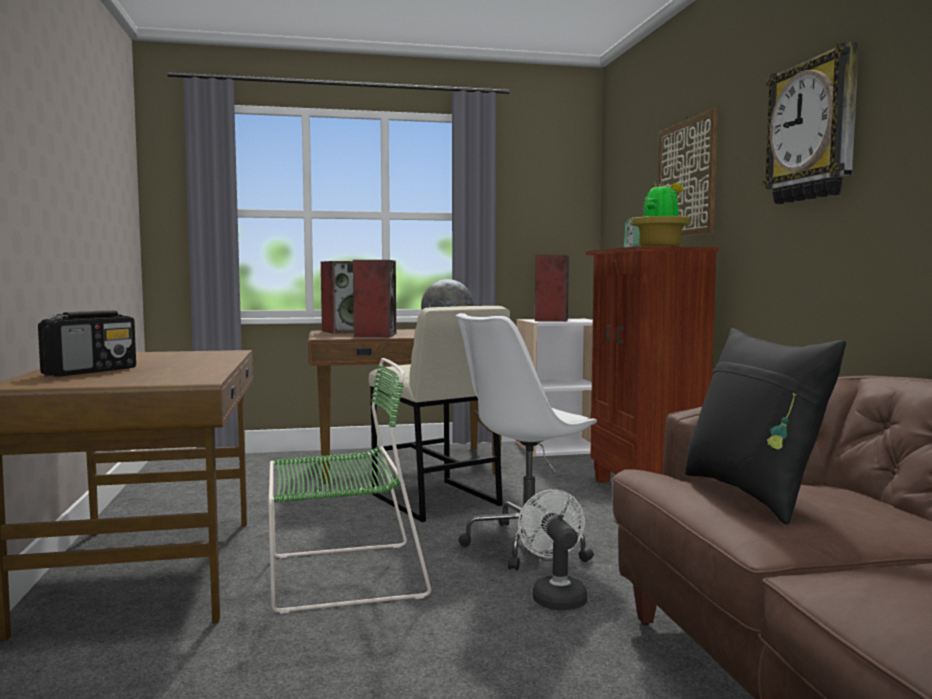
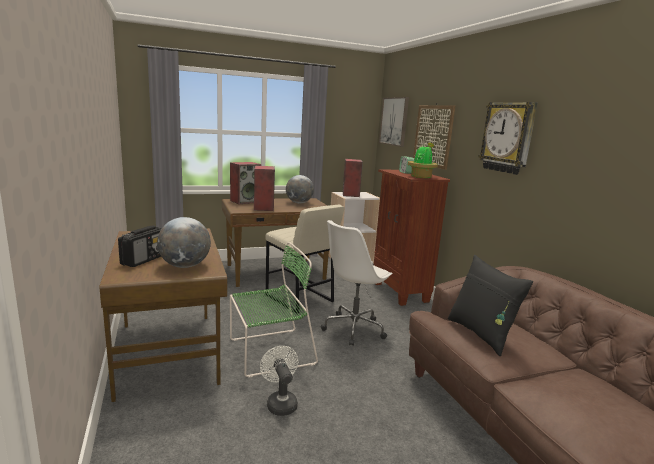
camera: 10 degrees left, 10 degrees up
white fan [518,489,587,610] -> white fan moved to [260,346,298,416]
none -> globe [157,217,211,268]
none -> picture [379,97,409,147]

